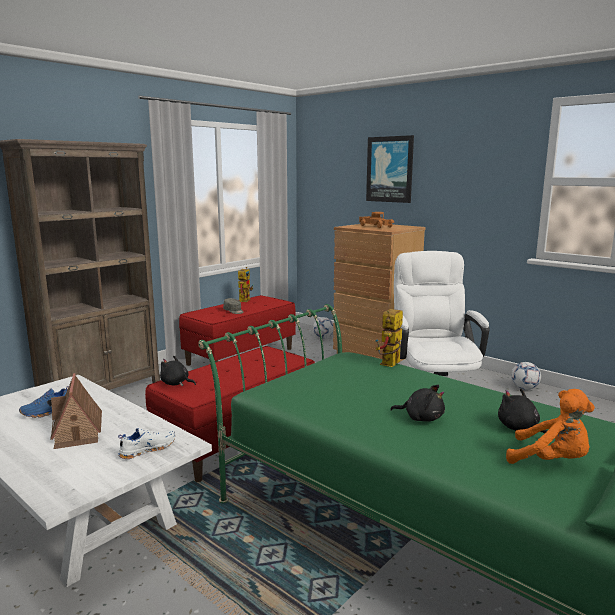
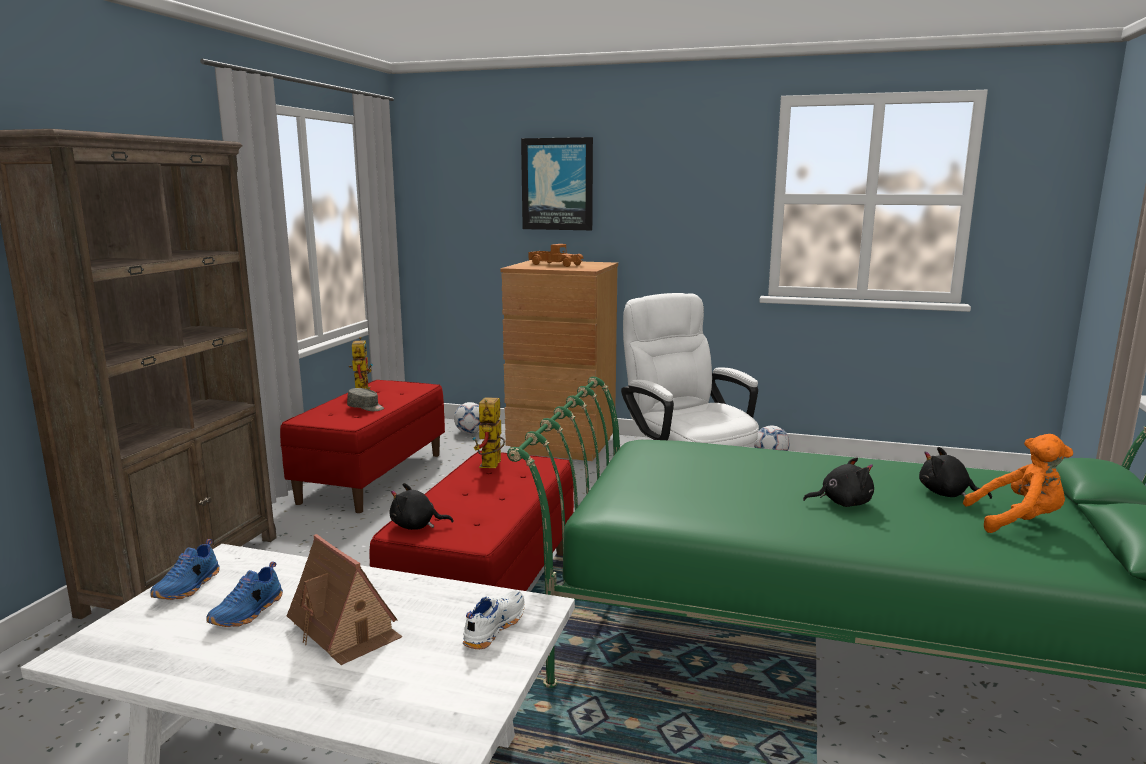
camera: 25 degrees left, 0 degrees up
toy robot [376,309,403,367] -> toy robot moved to [472,397,505,468]
none -> blue shoe [150,539,220,600]

